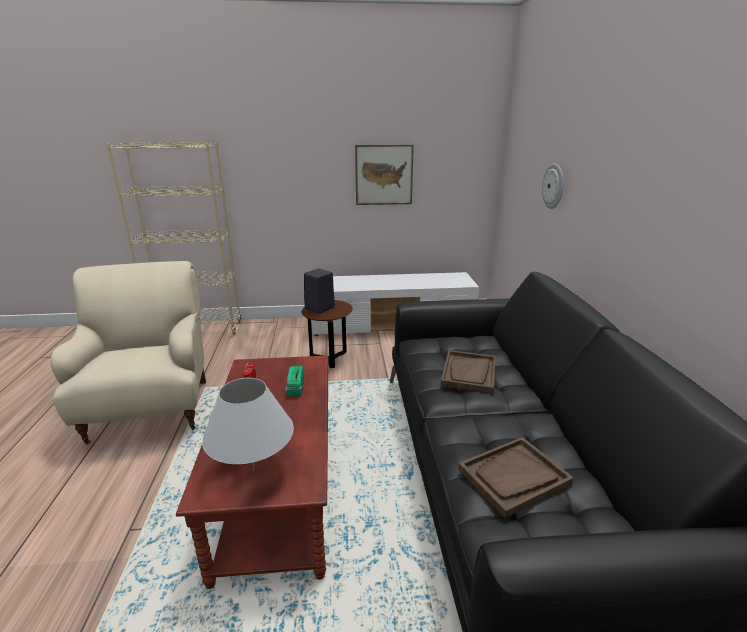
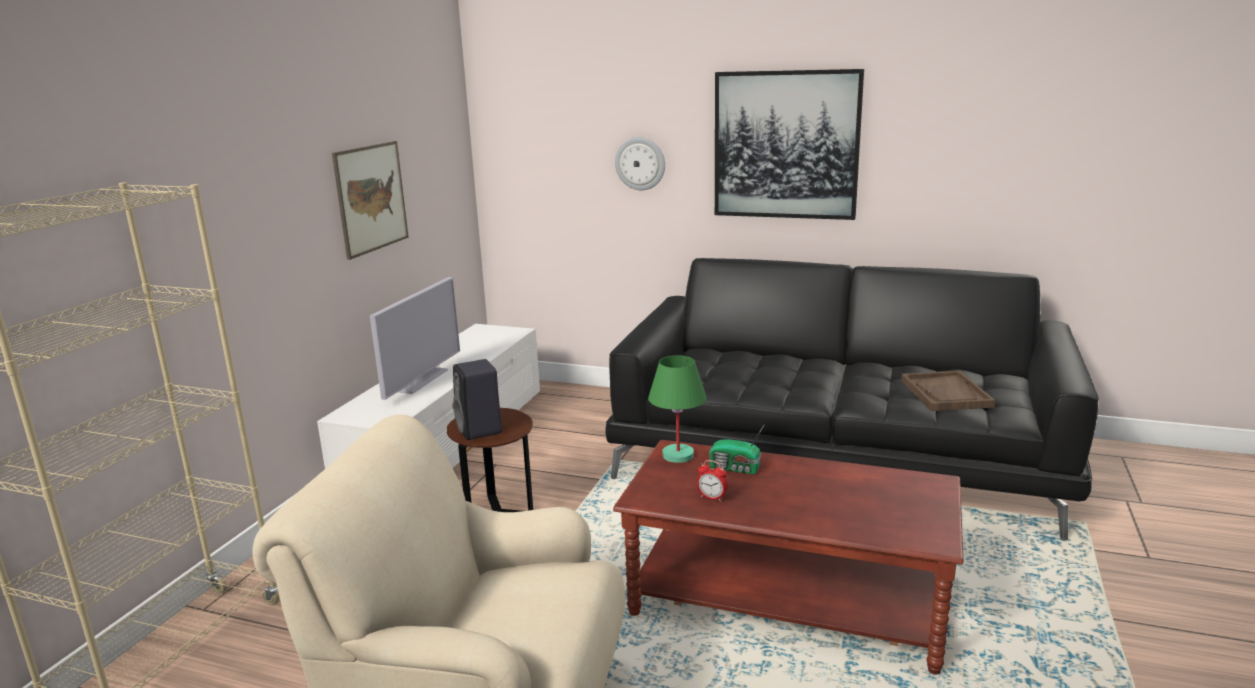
camera: 65 degrees left, 5 degrees down
white table lamp [202,378,294,471] -> none
brown tray [441,350,495,393] -> none
none -> television [370,277,460,400]
none -> green table lamp [648,355,707,463]
none -> picture [715,69,864,220]

